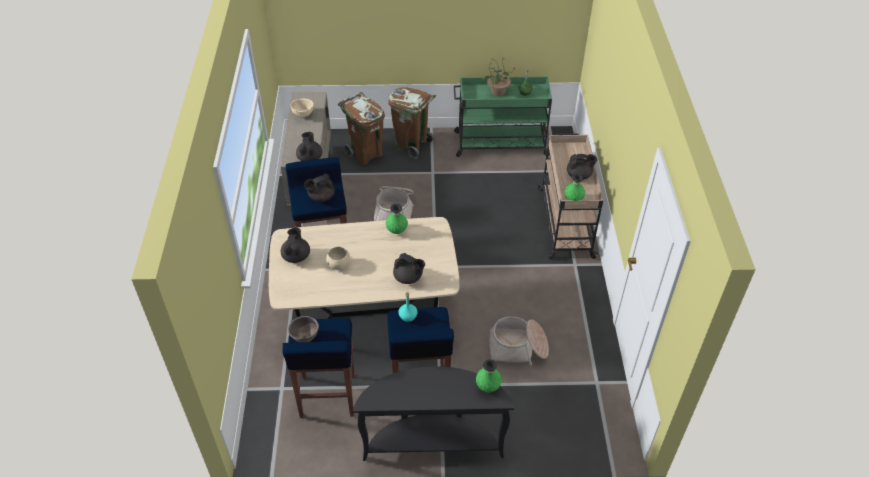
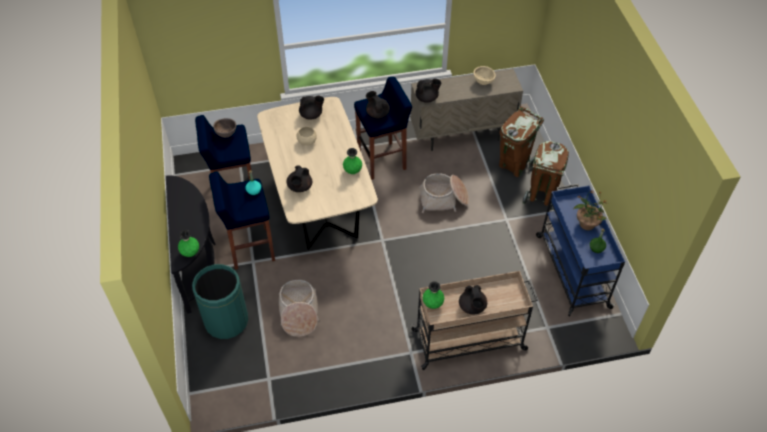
camera: 80 degrees right, 5 degrees up
green cart [454,77,552,157] -> blue cart [536,184,625,317]
none -> green trash can [192,264,248,339]

